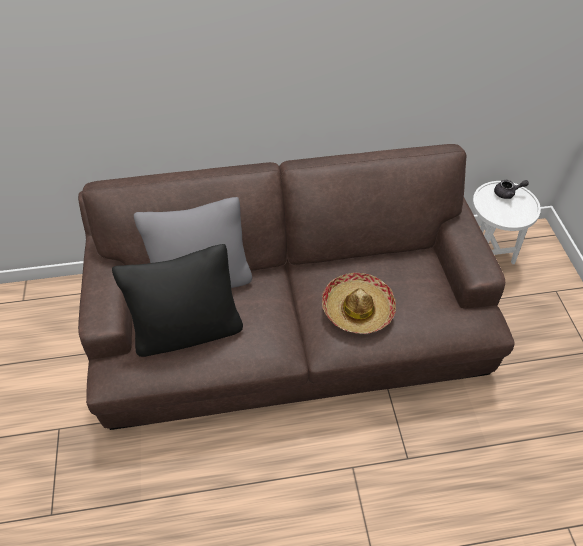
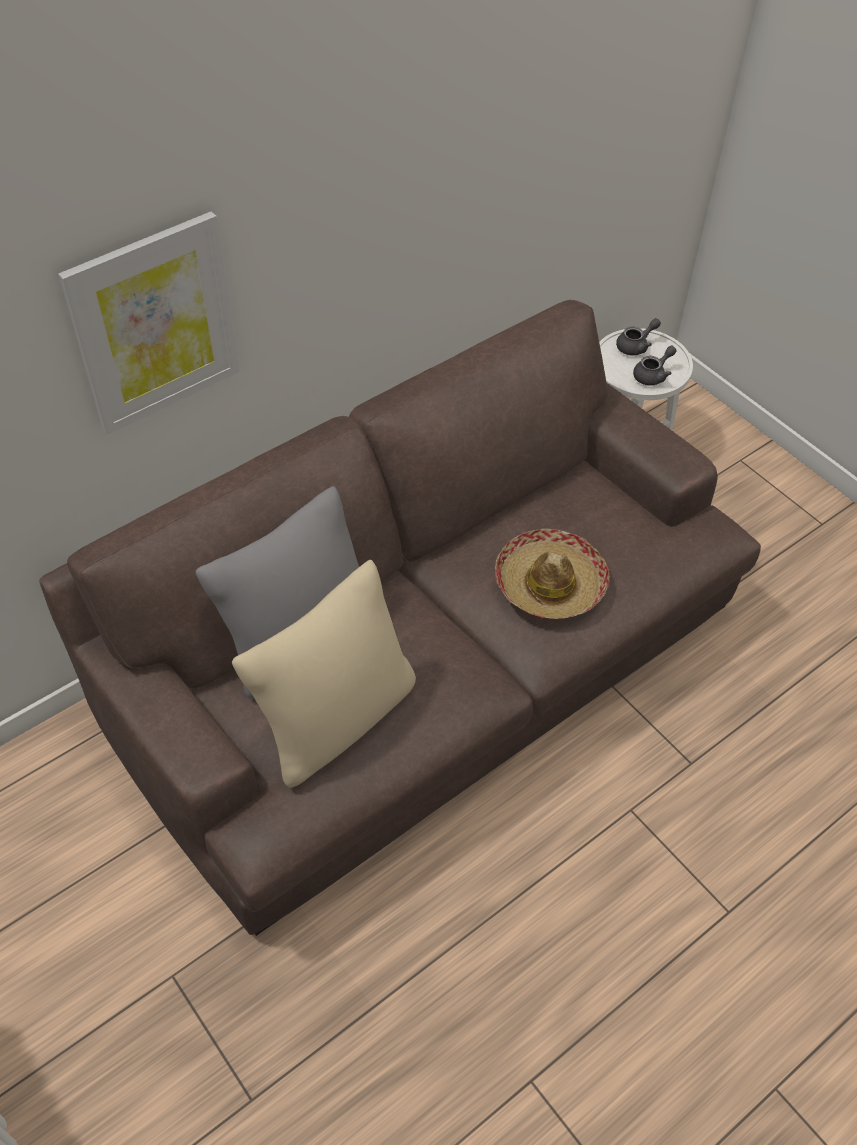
camera: 30 degrees left, 0 degrees up
black pillow [112,244,243,357] -> beige pillow [232,560,416,788]
none -> picture [58,211,240,434]
none -> grey teapot [633,345,676,386]

